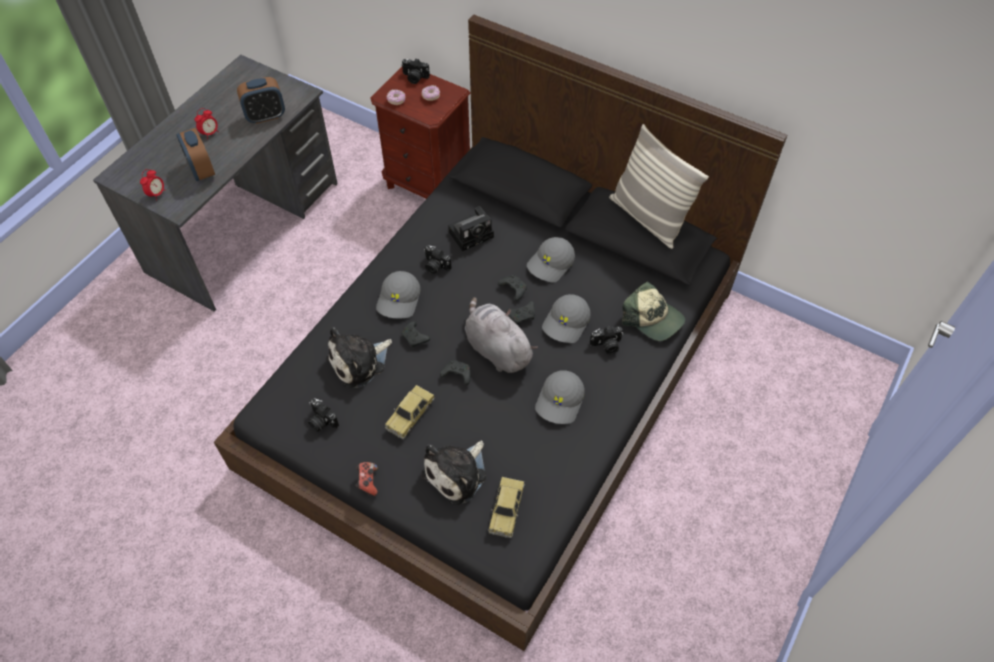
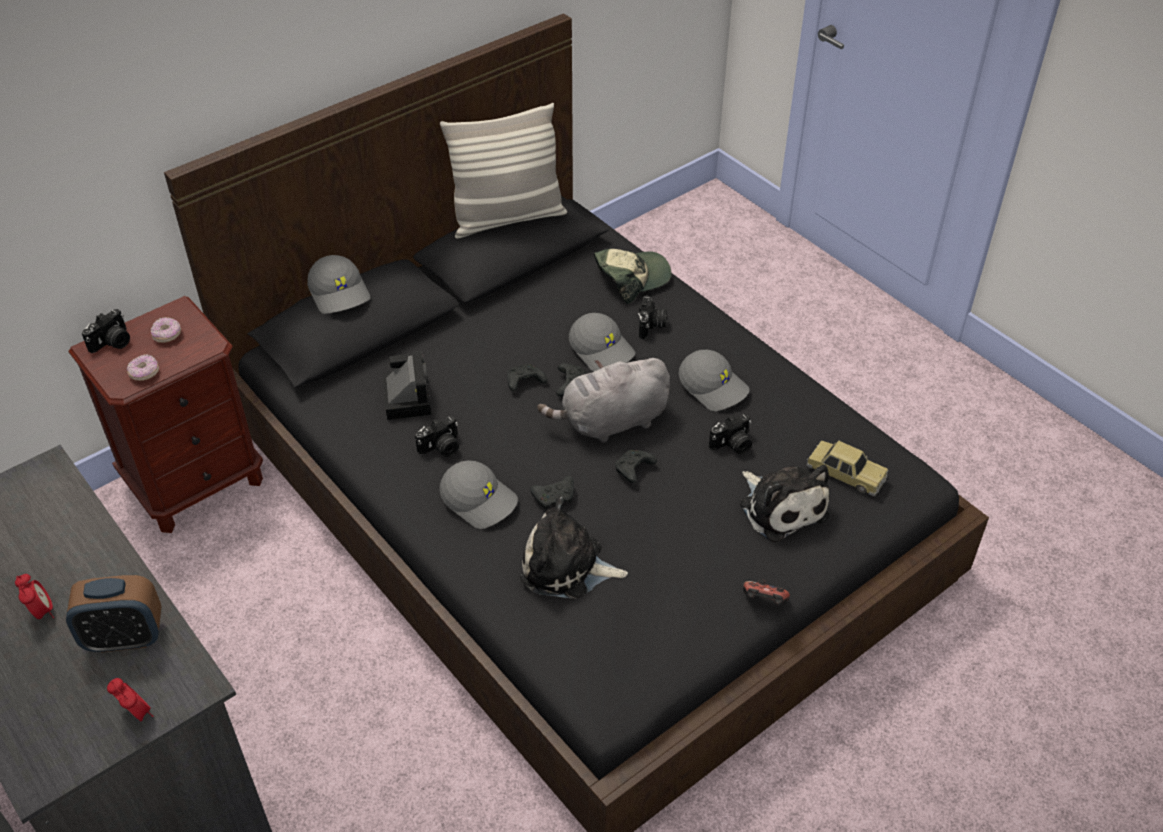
camera: 70 degrees left, 10 degrees down
alarm clock [237,77,285,124] -> none
camera [308,398,339,432] -> camera moved to [709,414,752,454]
plush toy [327,327,392,388] -> plush toy turned 120 degrees clockwise [520,496,628,599]
toy car [385,385,435,439] -> none
grey cap [527,237,575,283] -> grey cap moved to [307,255,370,314]

